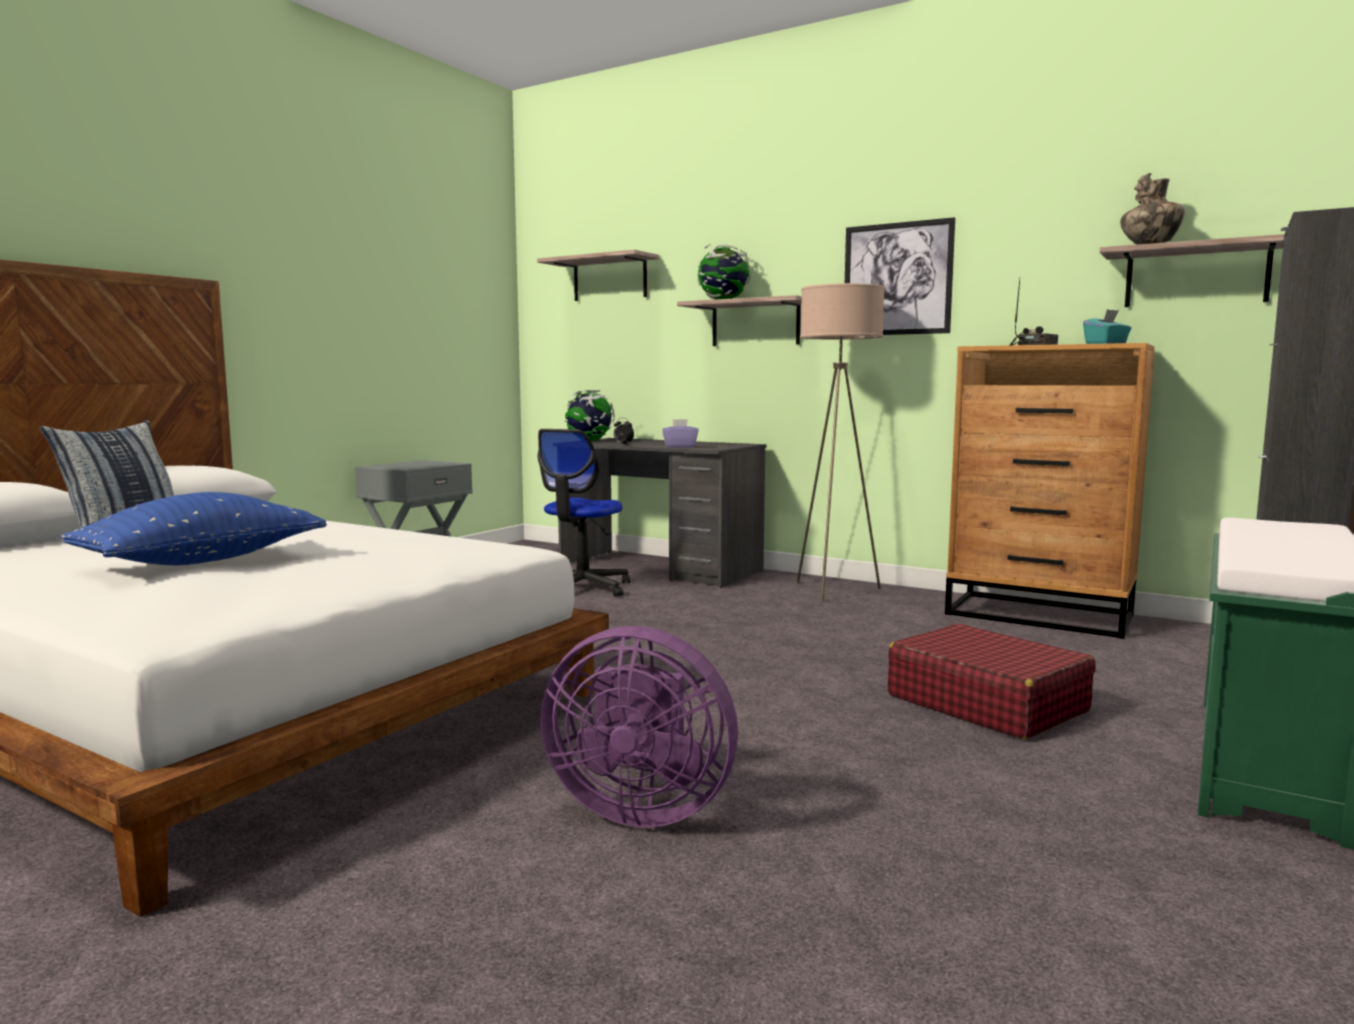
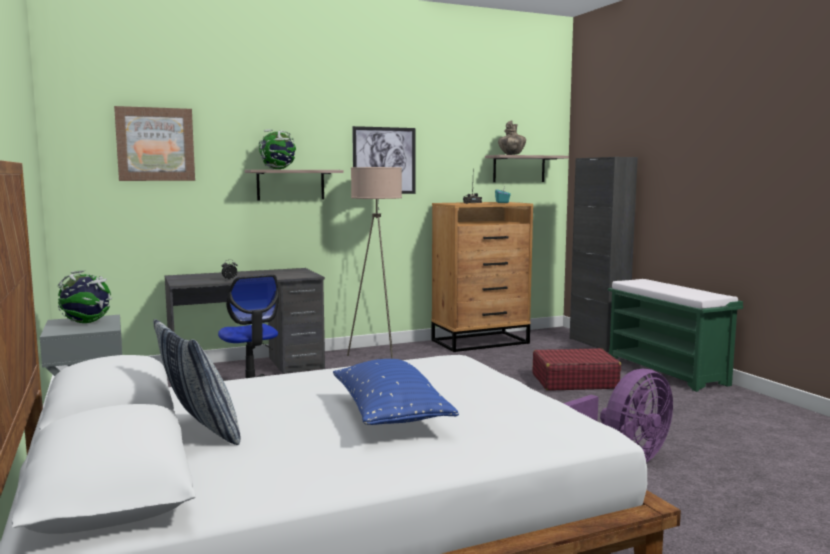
camera: 55 degrees left, 0 degrees up
shelf [537,249,659,301] -> picture [114,106,195,181]
globe [565,390,615,441] -> globe moved to [58,270,112,323]
purple tissue box [662,419,698,448] -> none

